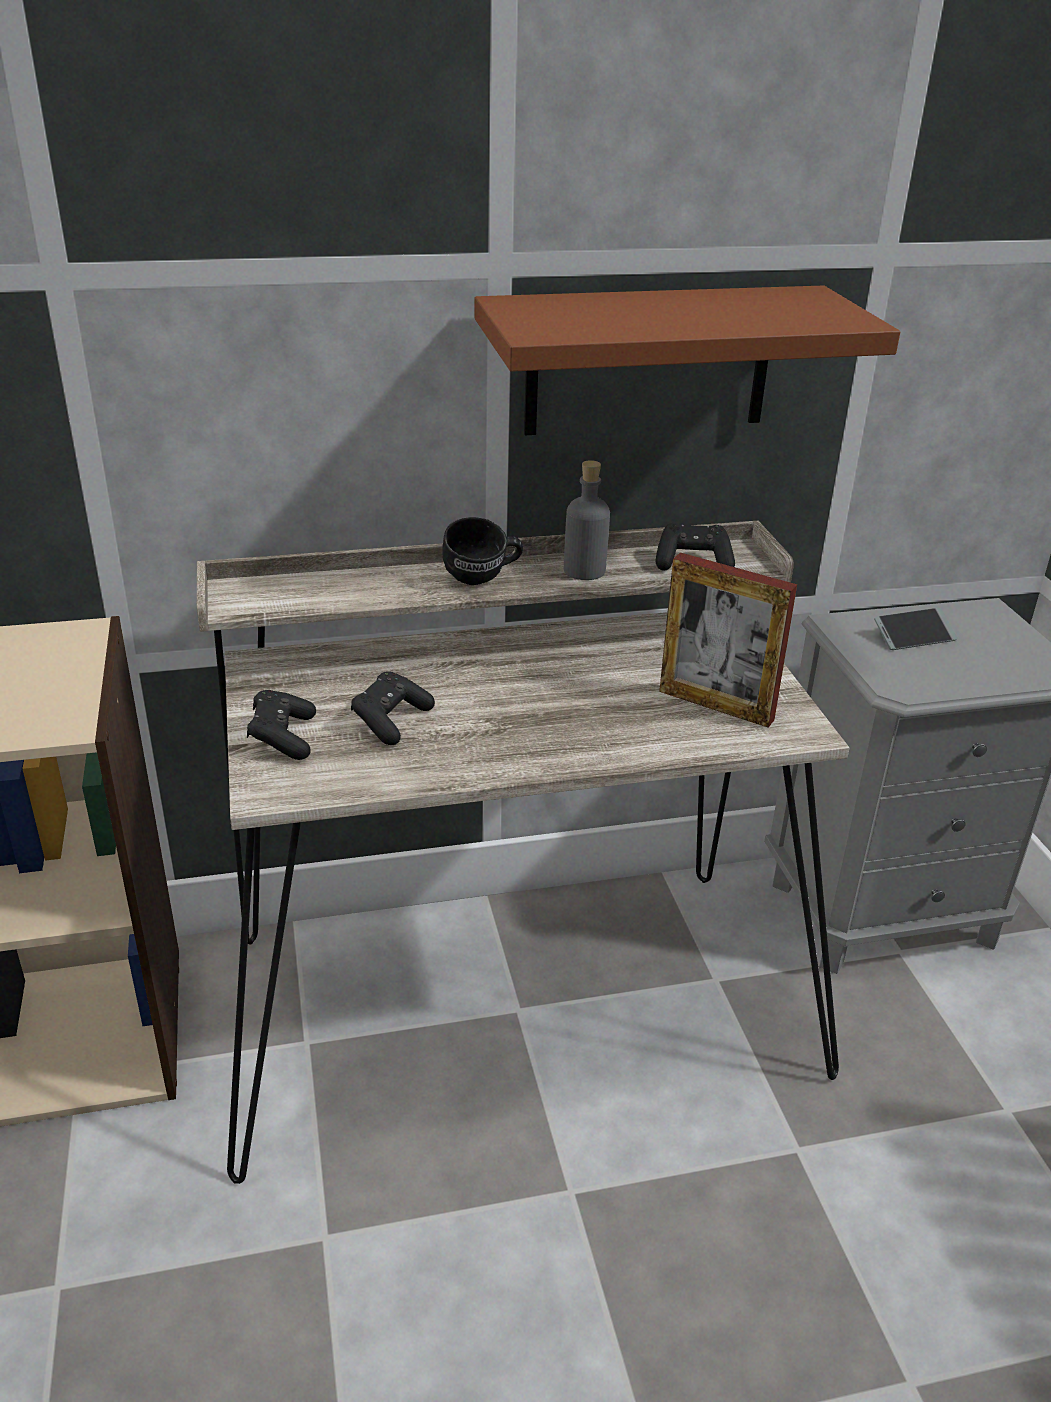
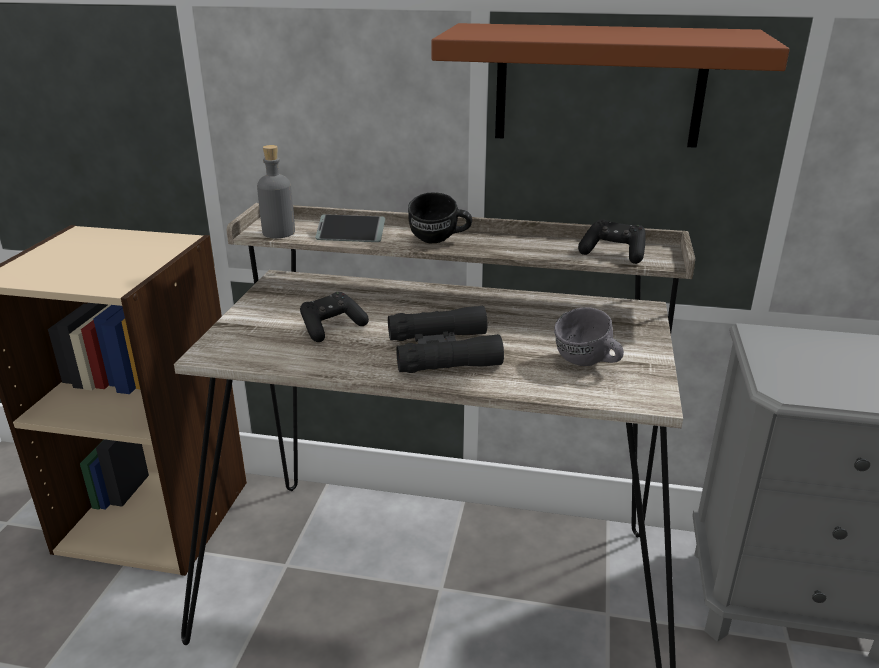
camera: 25 degrees right, 5 degrees down
black game controller [247,690,316,760] -> none
grey bottle [564,460,610,580] -> grey bottle moved to [257,145,295,238]
picture frame [659,552,797,728] -> grey mug [554,307,624,366]
phone [874,608,957,650] -> phone moved to [315,214,385,242]
none -> black binoculars [388,306,504,373]

